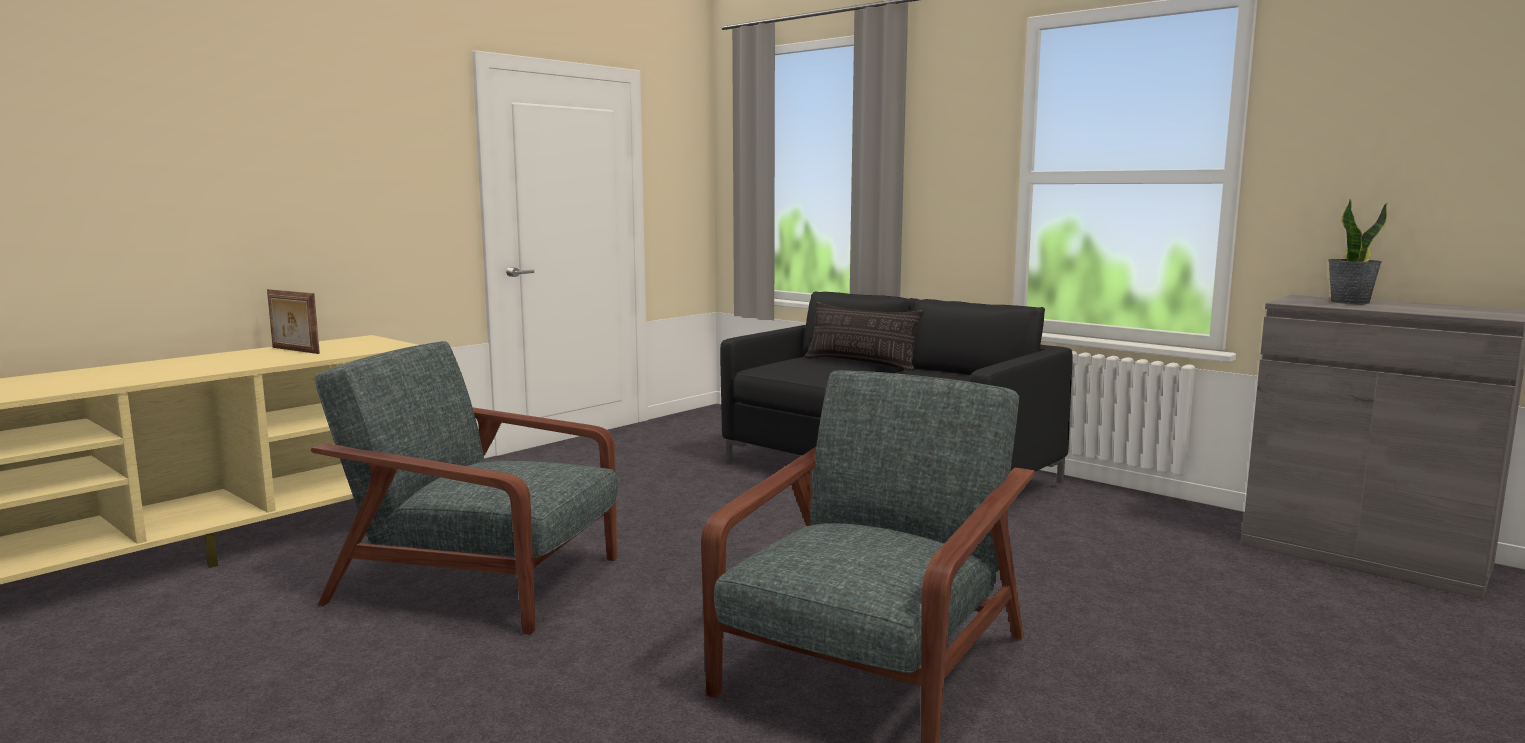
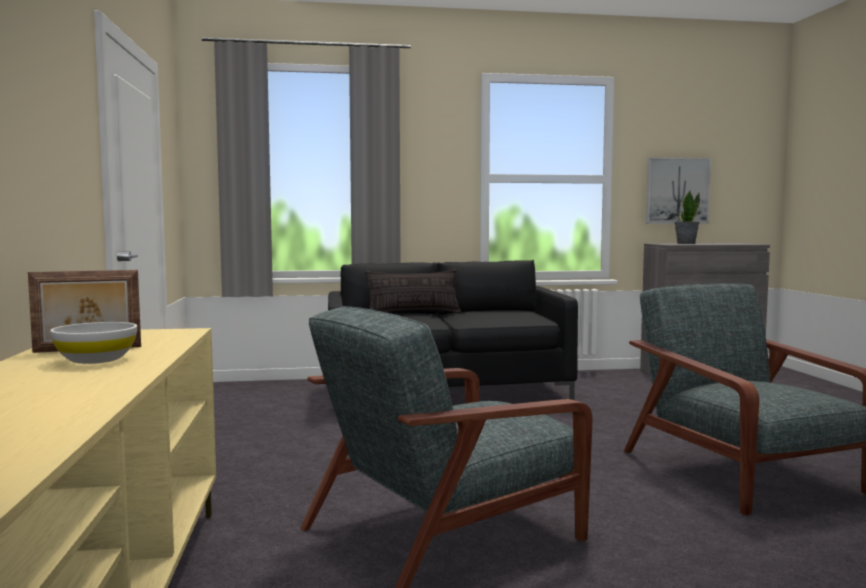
camera: 50 degrees left, 5 degrees down
none -> white bowl [50,322,137,364]
none -> picture [646,157,711,224]

